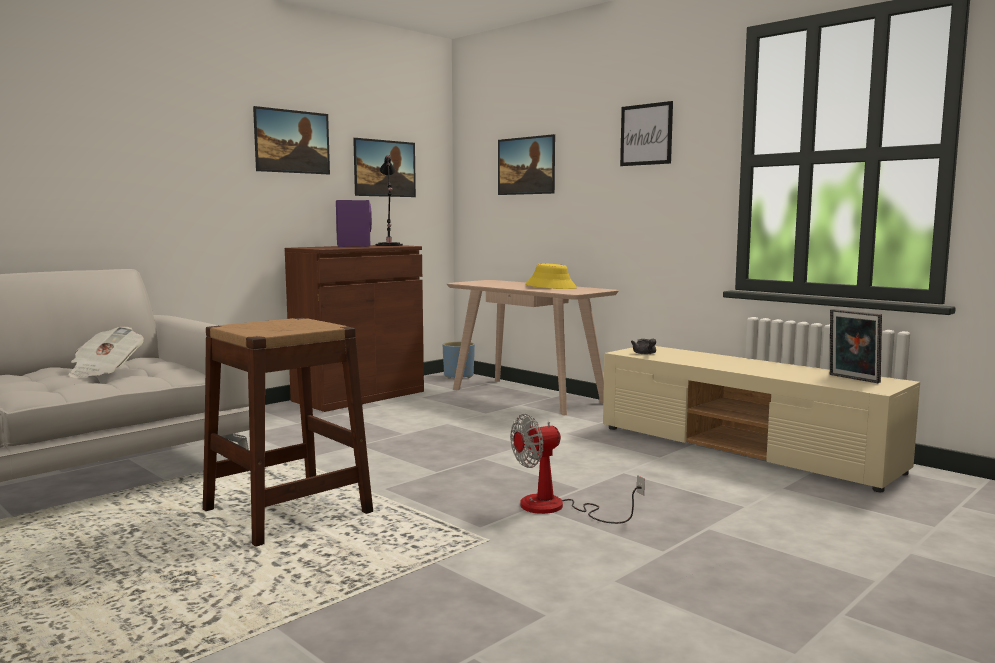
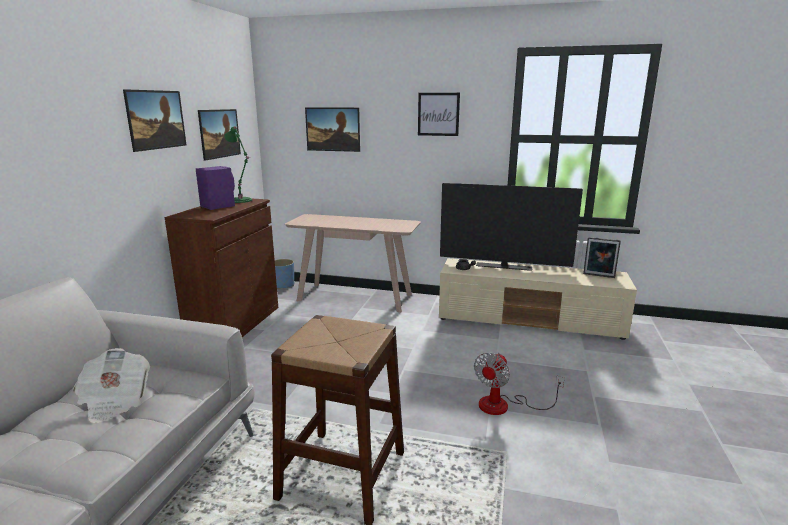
camera: 30 degrees left, 10 degrees up
black table lamp [375,155,403,246] -> green table lamp [224,126,252,203]
yellow hat [525,263,577,289] -> none
none -> television [440,183,583,271]

